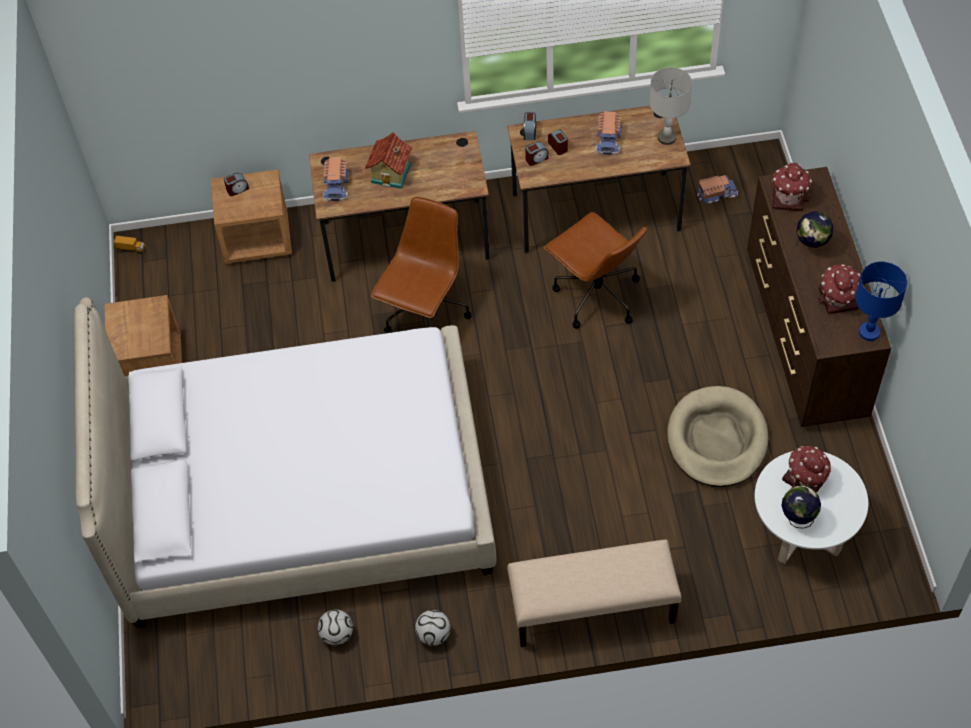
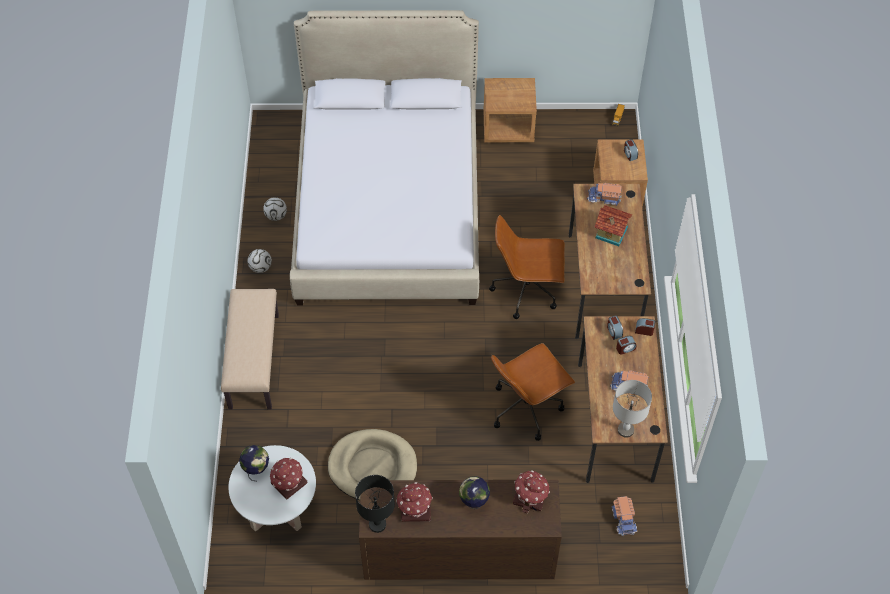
camera: 95 degrees right, 0 degrees up
brown office chair [371,197,472,333] -> brown office chair turned 150 degrees clockwise [489,215,565,319]
blue table lamp [855,261,908,341] -> black table lamp [355,475,395,533]

